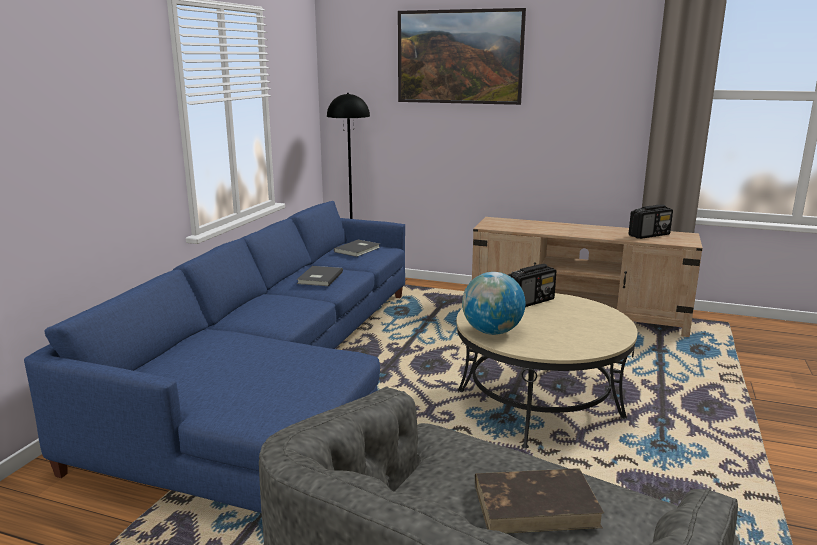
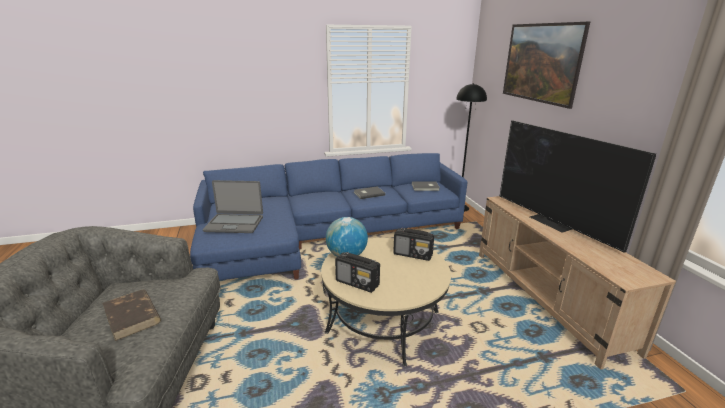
camera: 55 degrees right, 5 degrees up
radio [628,204,673,239] -> radio moved to [335,252,380,293]
none -> laptop [203,180,263,233]
none -> television [500,120,656,253]

